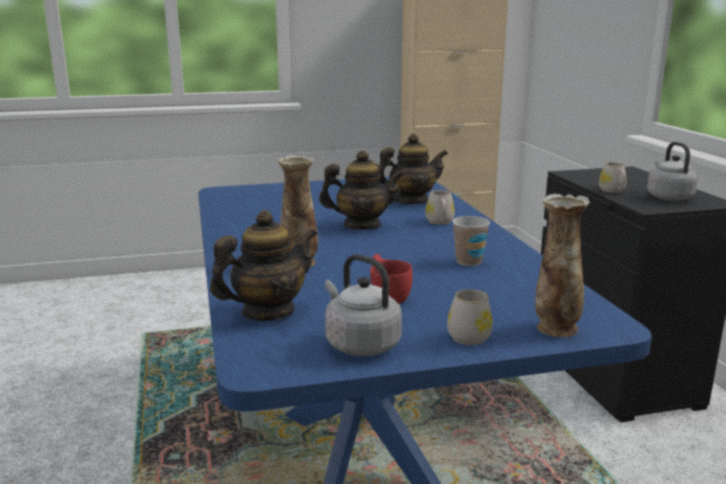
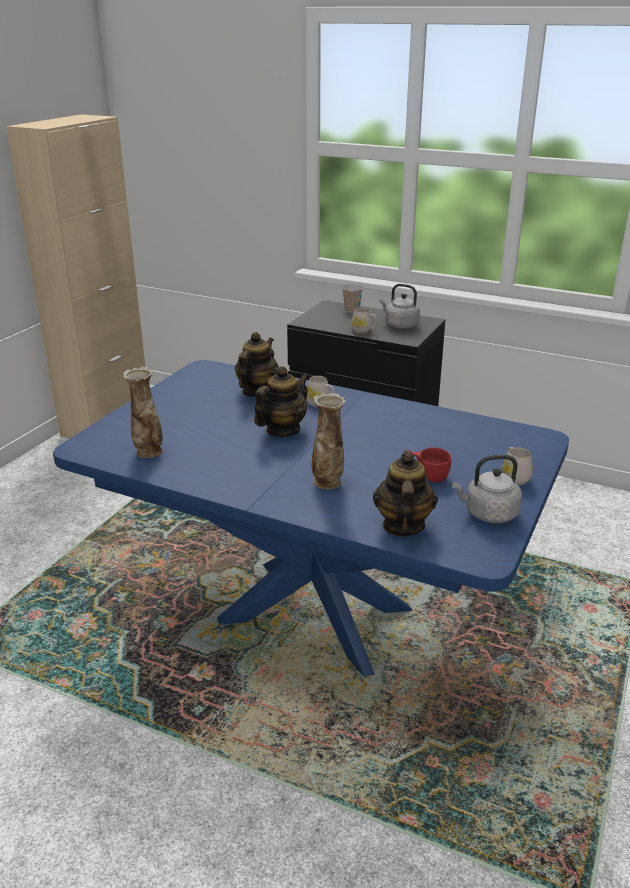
camera: 50 degrees left, 10 degrees up
cup [452,216,490,266] -> cup moved to [342,284,363,313]
vase [535,194,590,337] -> vase moved to [123,367,163,458]

